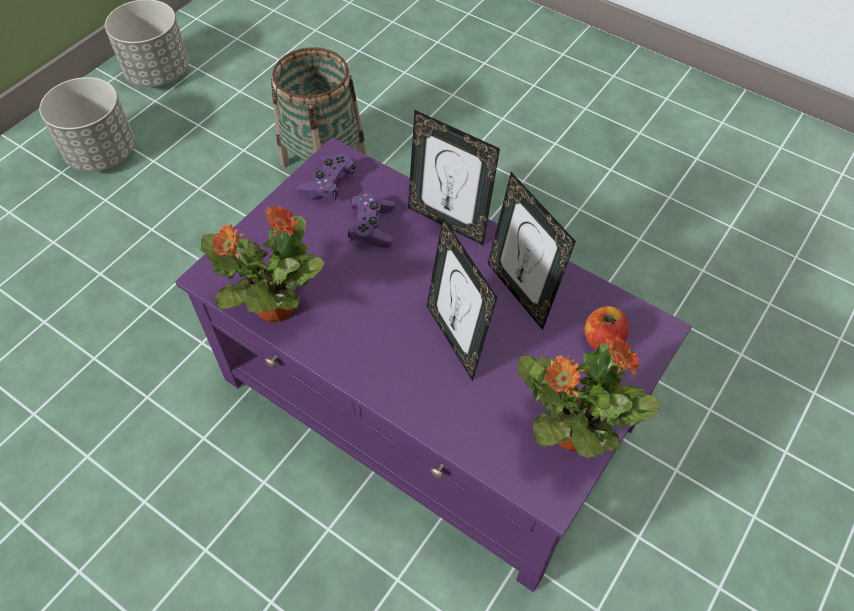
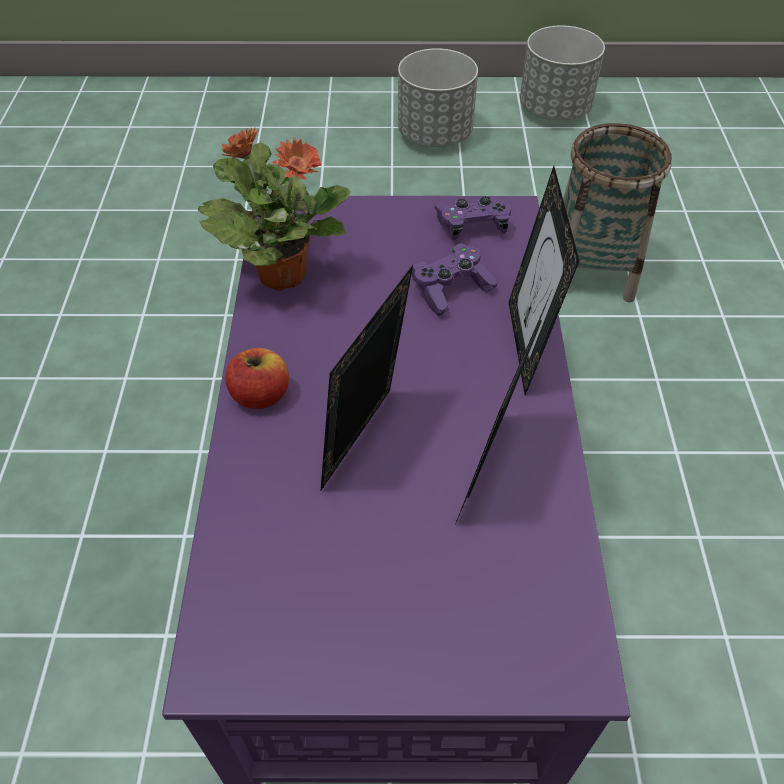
camera: 55 degrees right, 5 degrees down
potted plant [518,336,660,458] -> none
apple [585,306,629,351] -> apple moved to [225,348,289,409]

